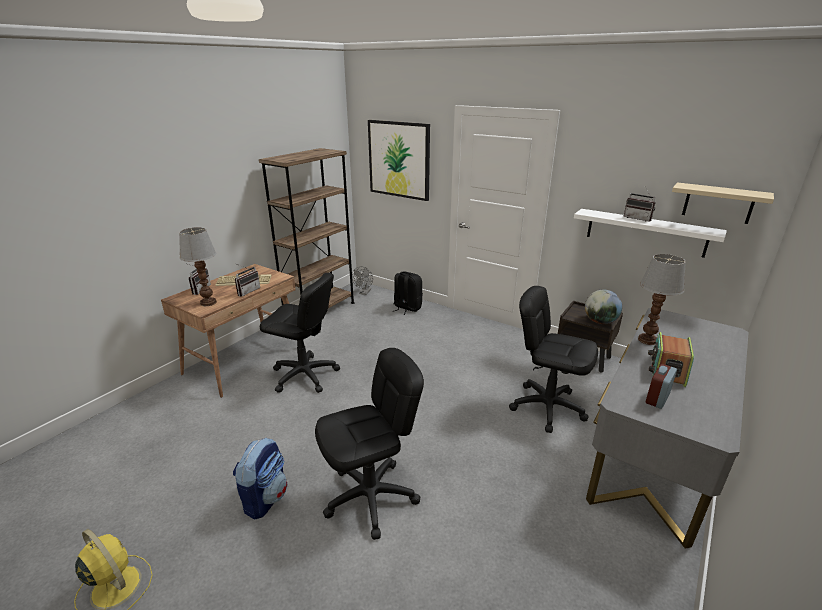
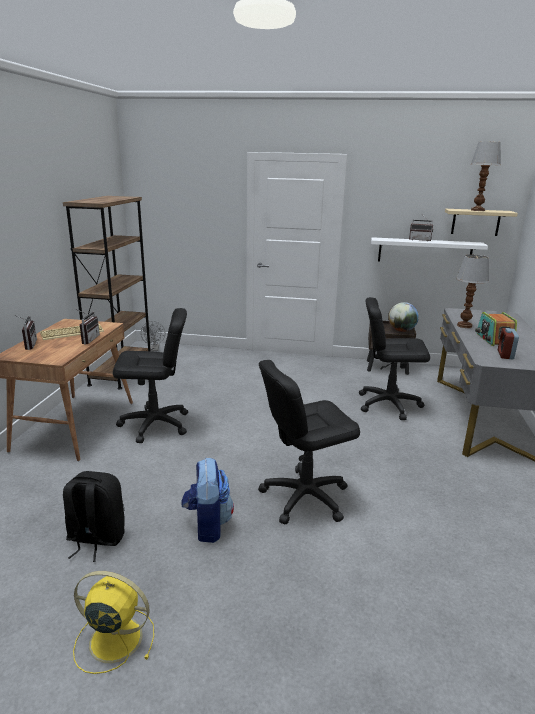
camera: 25 degrees left, 5 degrees down
table lamp [179,227,217,306] -> table lamp moved to [471,142,501,211]
black office chair [315,348,424,540] -> black office chair turned 150 degrees counterclockwise [258,360,360,524]
picture [368,120,430,201] -> none
black backpack [393,272,423,315] -> black backpack moved to [63,471,125,562]

